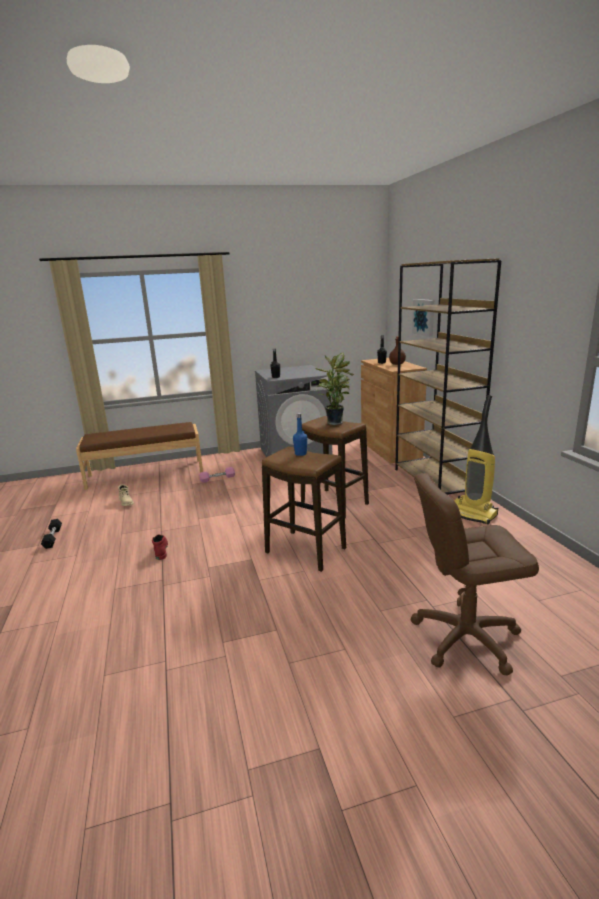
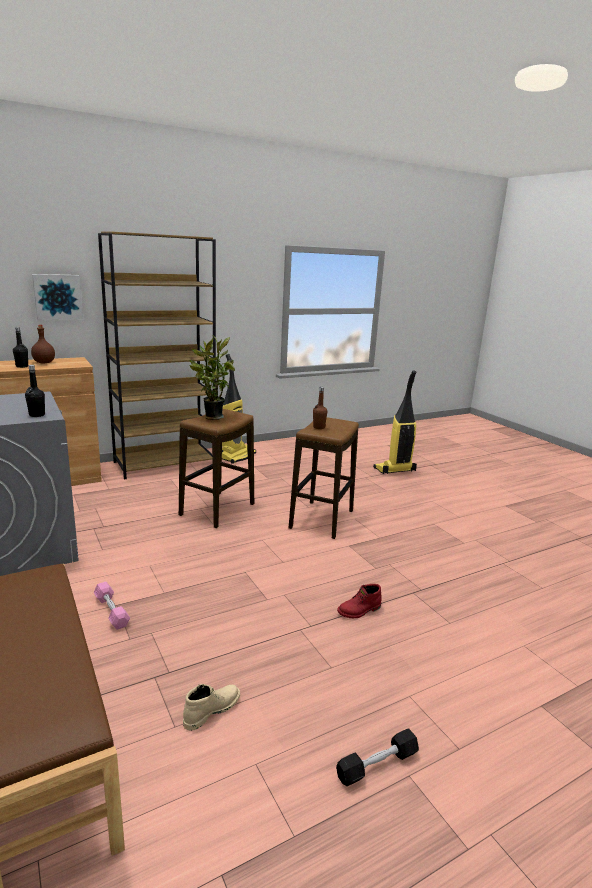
camera: 105 degrees left, 0 degrees up
blue bottle [293,413,307,456] -> brown bottle [313,387,327,429]
brown office chair [410,473,539,676] -> vacuum cleaner [373,370,417,474]

